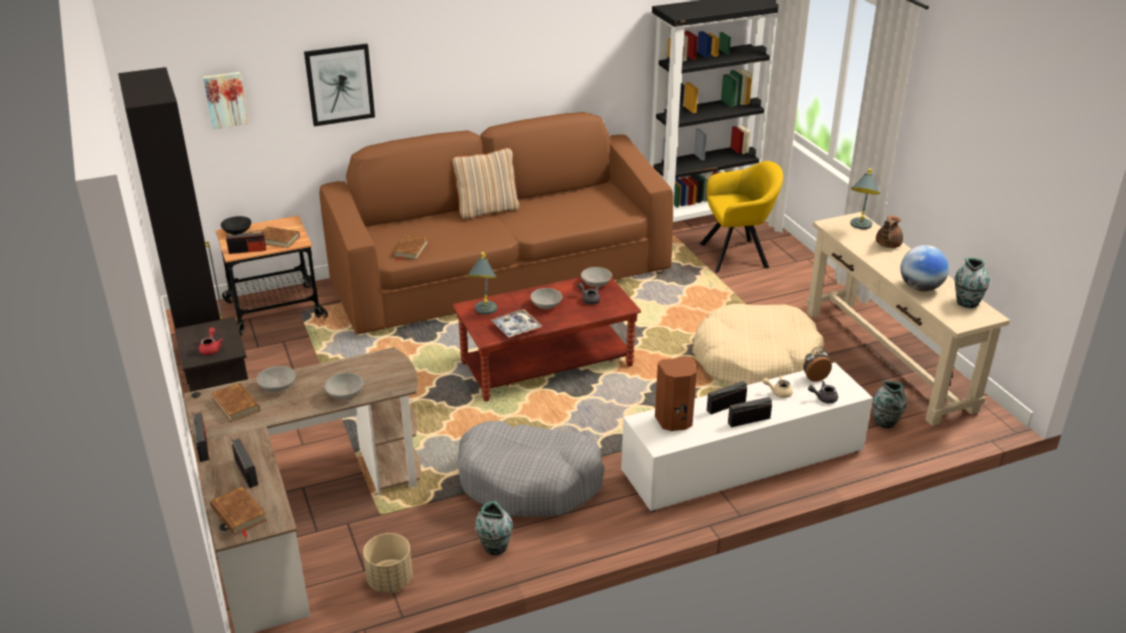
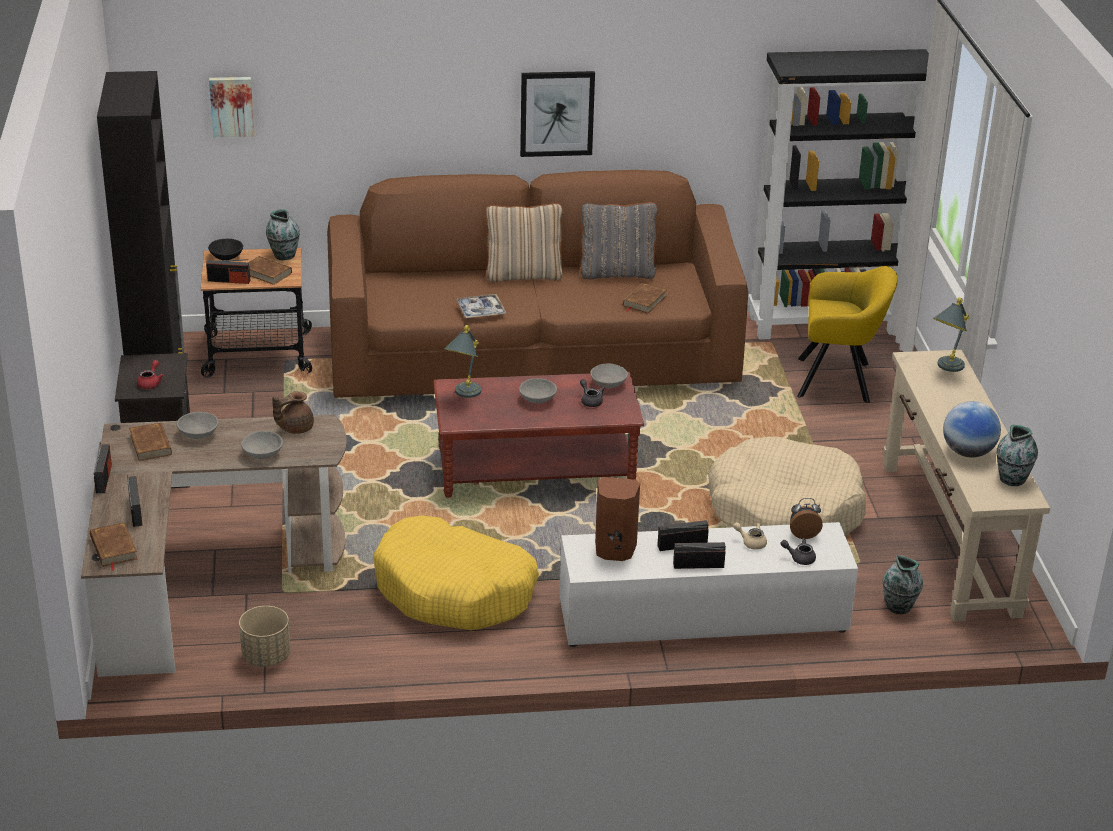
camera: 15 degrees right, 0 degrees up
picture [304,44,375,126] -> picture moved to [520,71,595,157]
brown book [394,235,428,261] -> brown book moved to [623,283,667,313]
grey dog bed [458,421,605,517] -> yellow dog bed [373,515,539,630]
vase [475,501,513,555] -> vase moved to [266,209,300,260]
tray [490,309,542,338] -> tray moved to [456,294,506,318]
brown teapot [876,215,903,248] -> brown teapot moved to [272,391,314,434]
none -> grey pillow [580,202,657,279]

